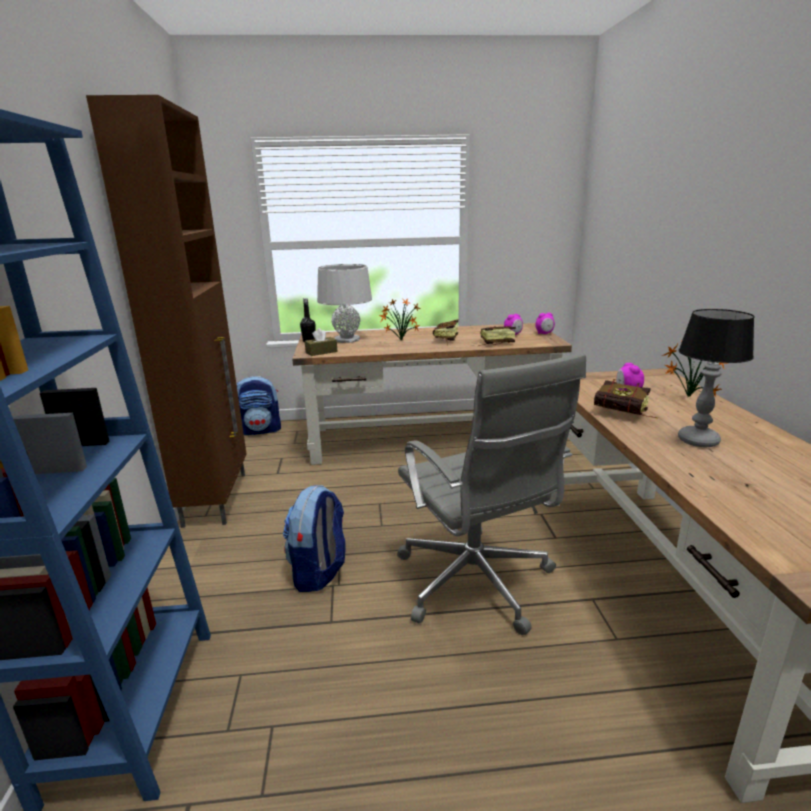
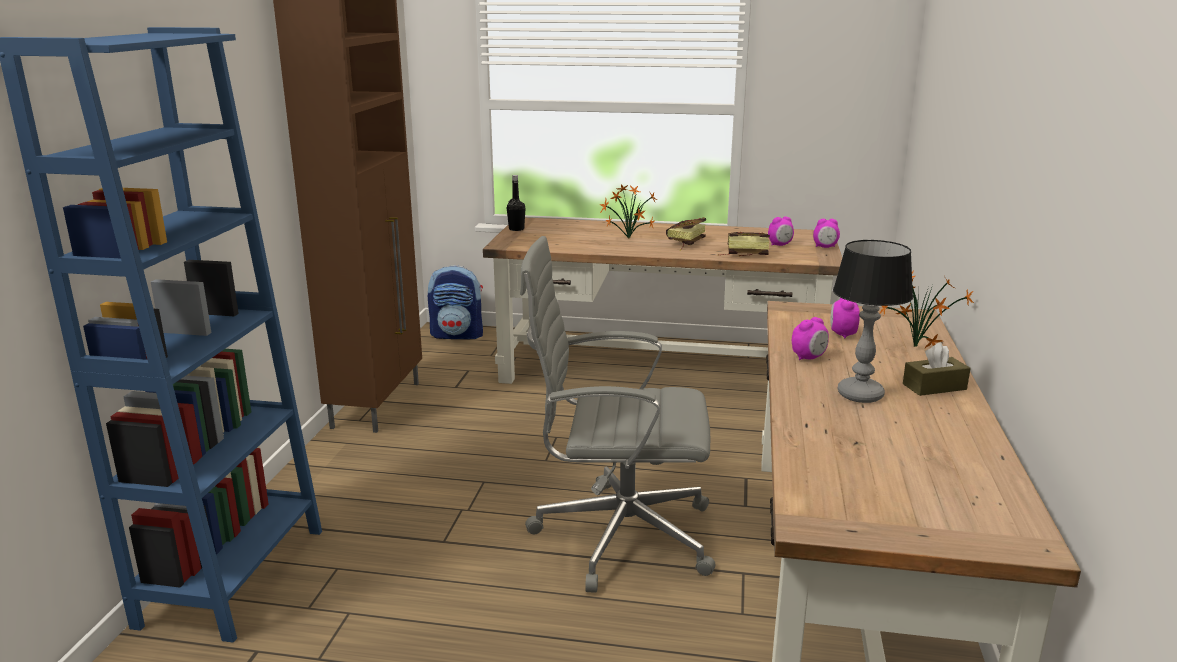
camera: 15 degrees right, 0 degrees up
backpack [283,485,346,592] -> none
brown tissue box [305,328,338,356] -> brown tissue box moved to [903,342,971,396]
grey table lamp [317,264,372,343] -> none
grey office chair [397,353,586,635] -> grey office chair turned 105 degrees clockwise [520,236,715,593]
book [594,379,658,419] -> alarm clock [792,317,829,360]

